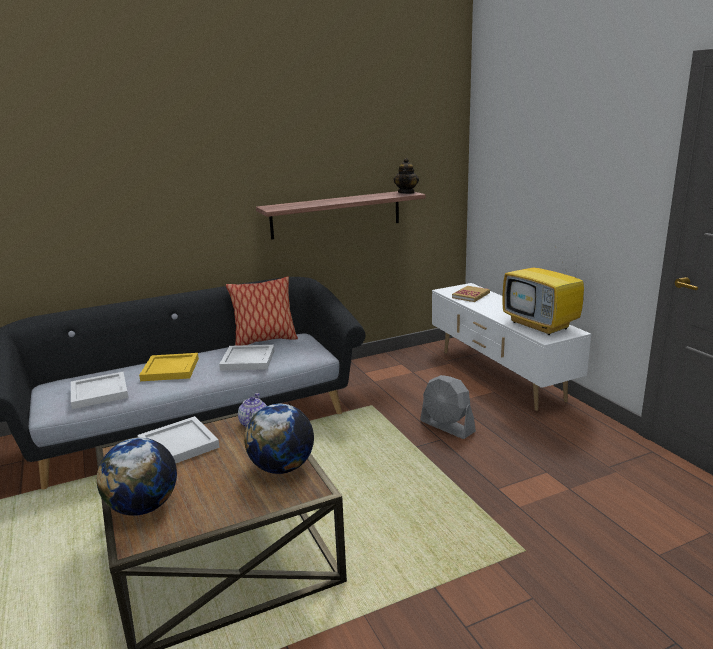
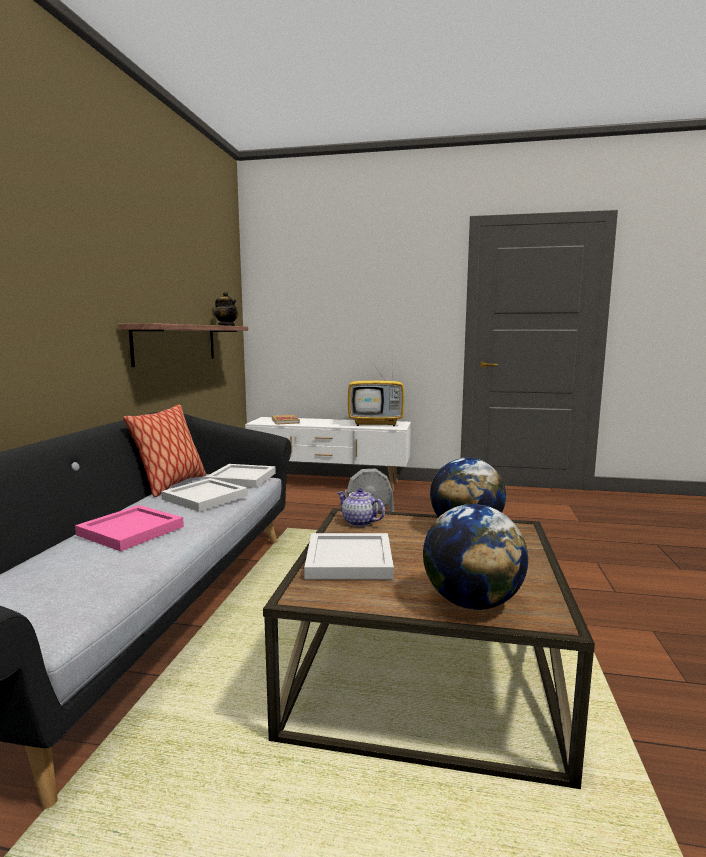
camera: 55 degrees left, 10 degrees down
white tray [71,372,129,409] -> white tray moved to [205,464,276,488]
yellow tray [139,353,199,381] -> pink tray [75,505,184,551]

